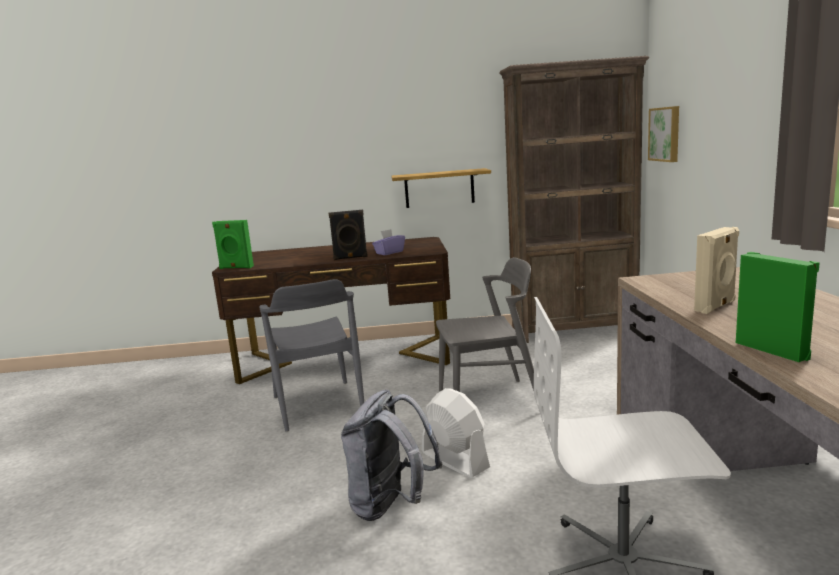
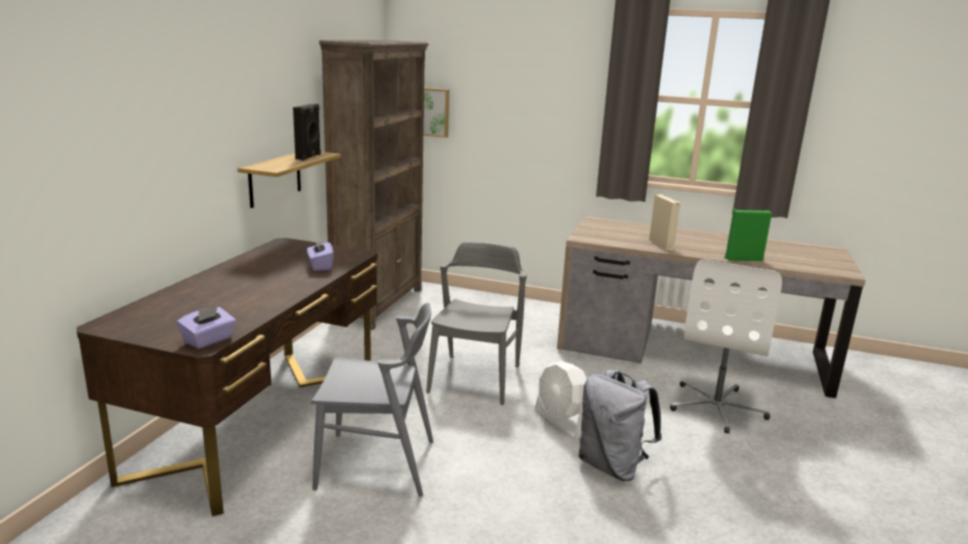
camera: 70 degrees left, 5 degrees up
green speaker [212,220,254,269] -> purple tissue box [177,305,236,349]
black speaker [329,210,368,260] -> black speaker moved to [293,104,321,161]
white fan [422,388,490,478] -> white fan turned 105 degrees counterclockwise [535,361,587,439]

